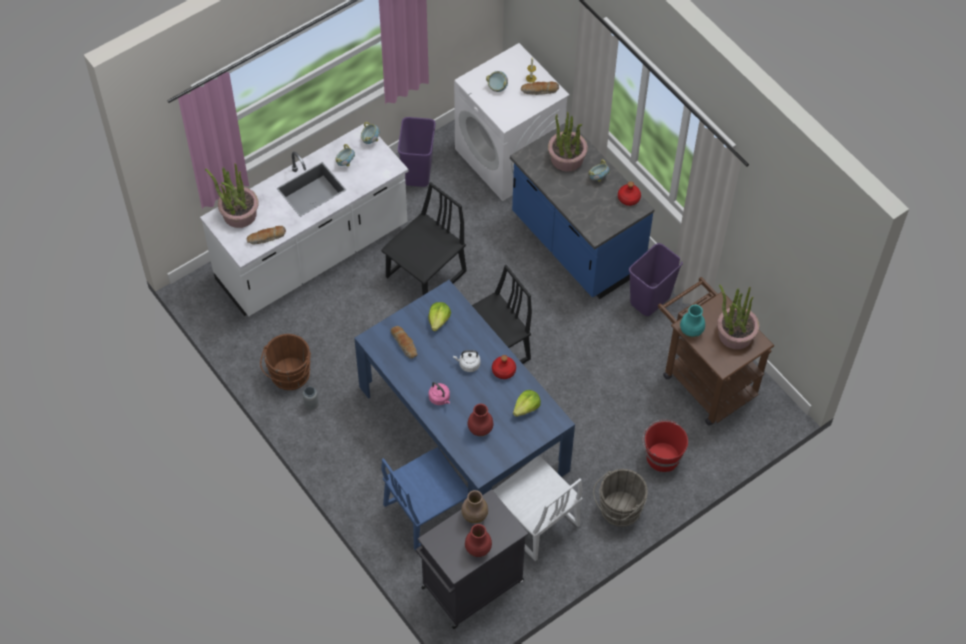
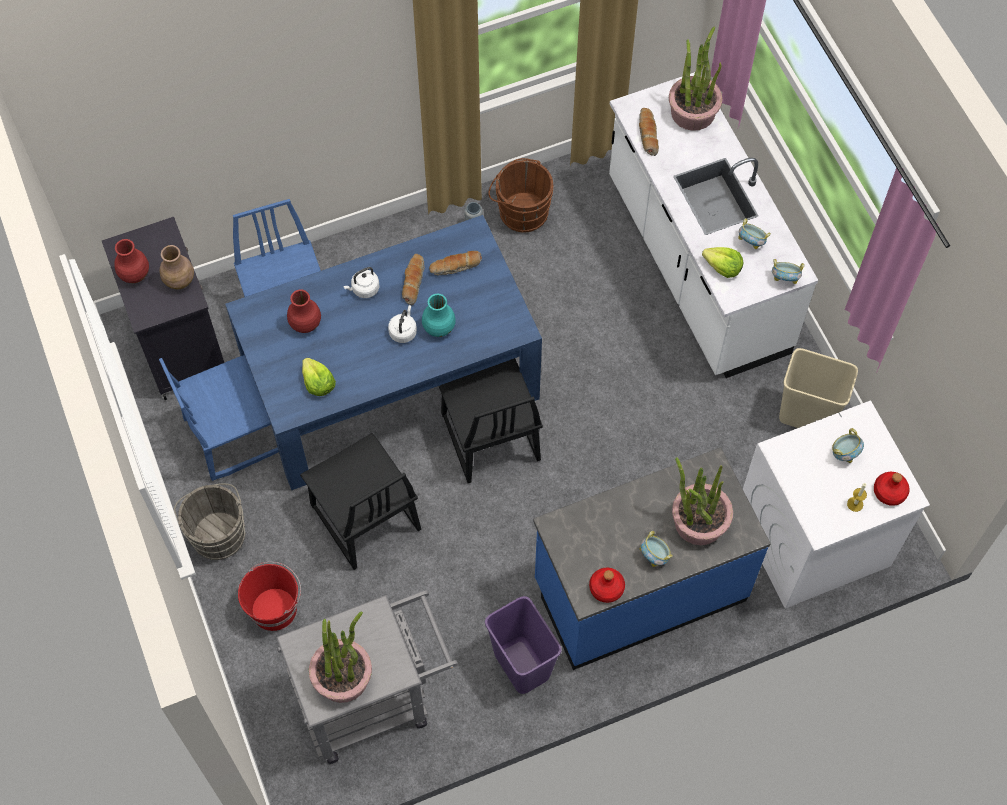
camera: 105 degrees right, 5 degrees up
black chair [381,182,467,295] -> black chair moved to [300,433,421,570]
purple trash can [398,117,435,187] -> beige trash can [779,348,858,428]
lettuce [428,302,451,331] -> lettuce moved to [702,247,744,278]
pink kettle [429,382,450,405] -> white kettle [344,267,379,298]
red bottle [492,355,516,379] -> red bottle moved to [874,472,910,506]
white chair [493,456,583,561] -> blue chair [159,355,279,481]
bread [521,81,559,95] -> bread moved to [402,254,425,306]
brown cart [658,277,774,426] -> grey cart [276,590,458,764]
turquoise vase [680,305,705,338] -> turquoise vase moved to [422,294,456,337]

